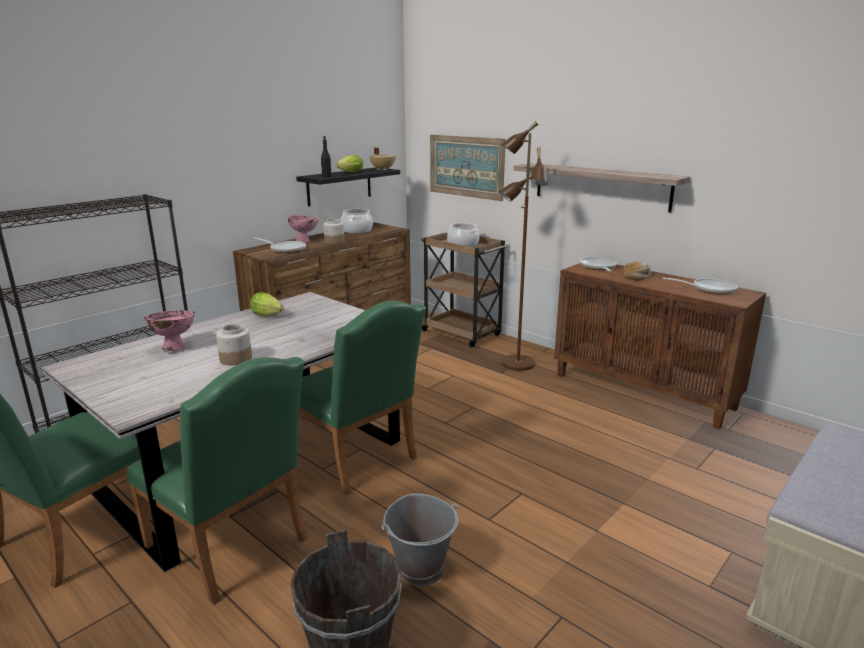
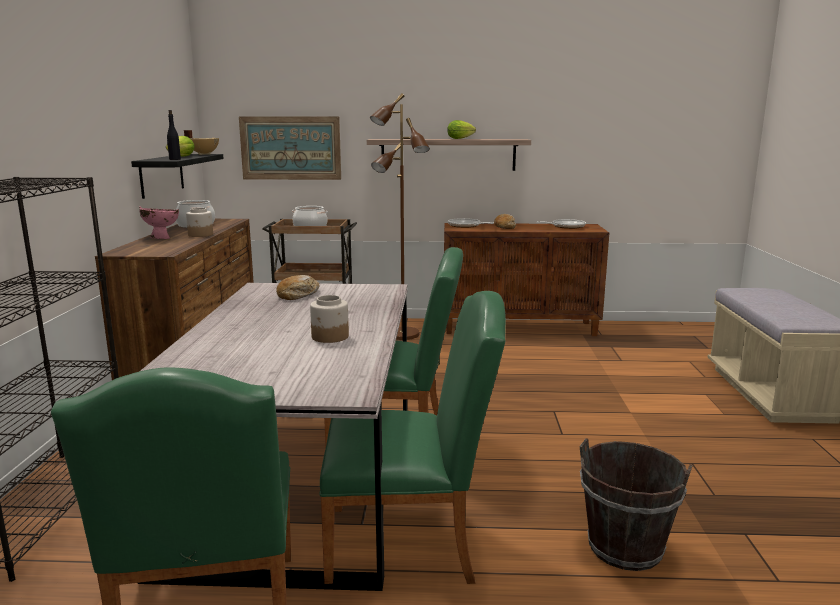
camera: 40 degrees left, 5 degrees down
pink bowl [143,310,195,351] -> none
lettuce [250,292,284,317] -> lettuce moved to [447,120,476,139]
frying pan [254,237,306,253] -> none
grey bucket [382,494,459,586] -> none
none -> bread [276,275,319,300]

